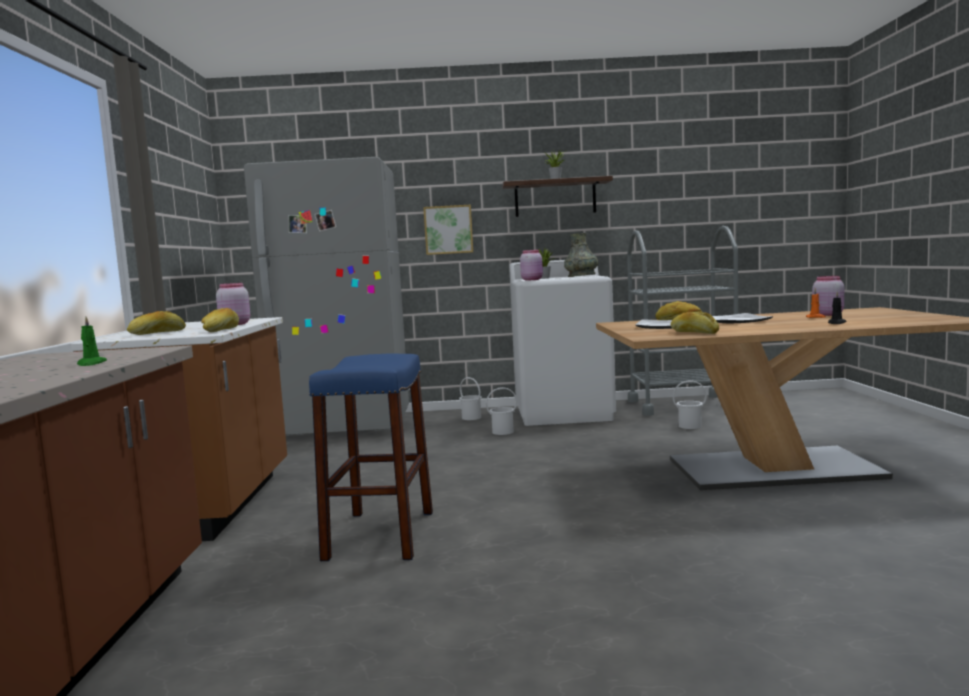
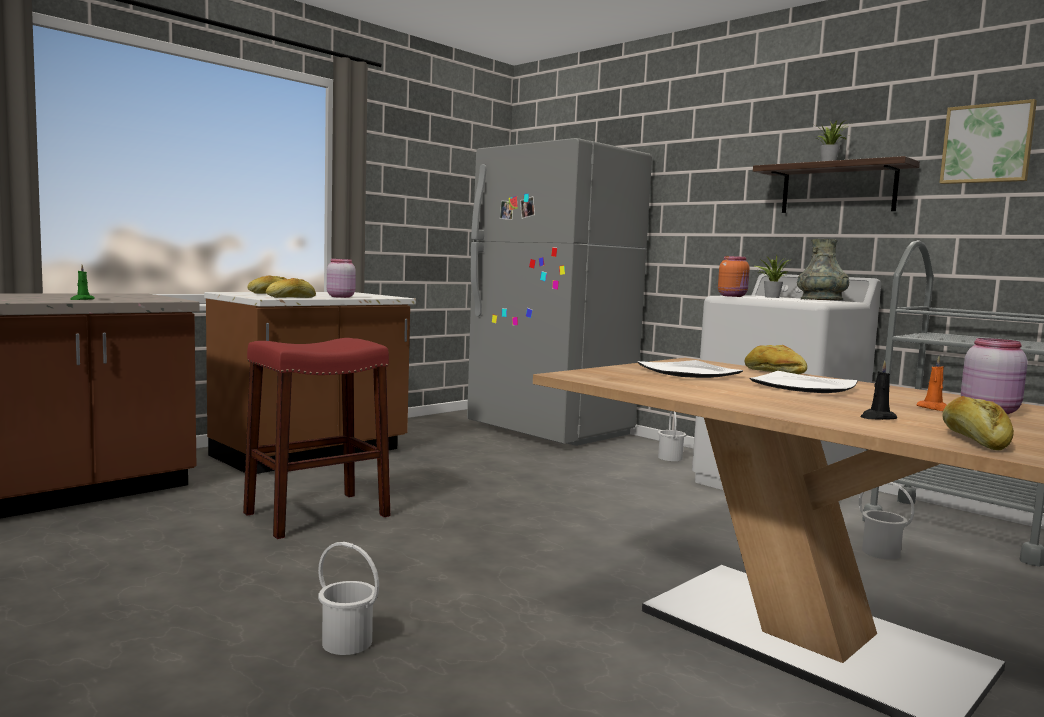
camera: 45 degrees right, 0 degrees up
blue stool [309,354,433,561] -> red stool [243,338,390,539]
picture [423,205,473,255] -> picture moved to [940,99,1037,184]
white bucket [486,387,517,435] -> white bucket moved to [318,542,379,655]
pink jar [520,250,543,281] -> orange jar [718,256,750,297]
bread [671,312,719,334] -> bread moved to [942,396,1014,451]

